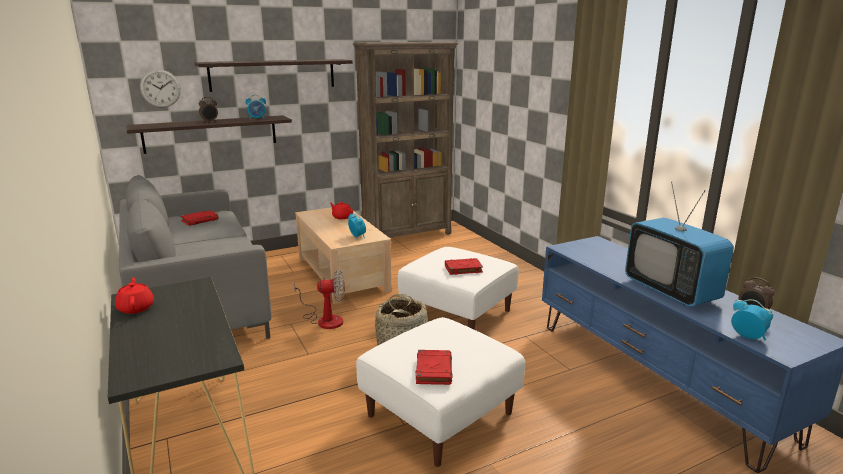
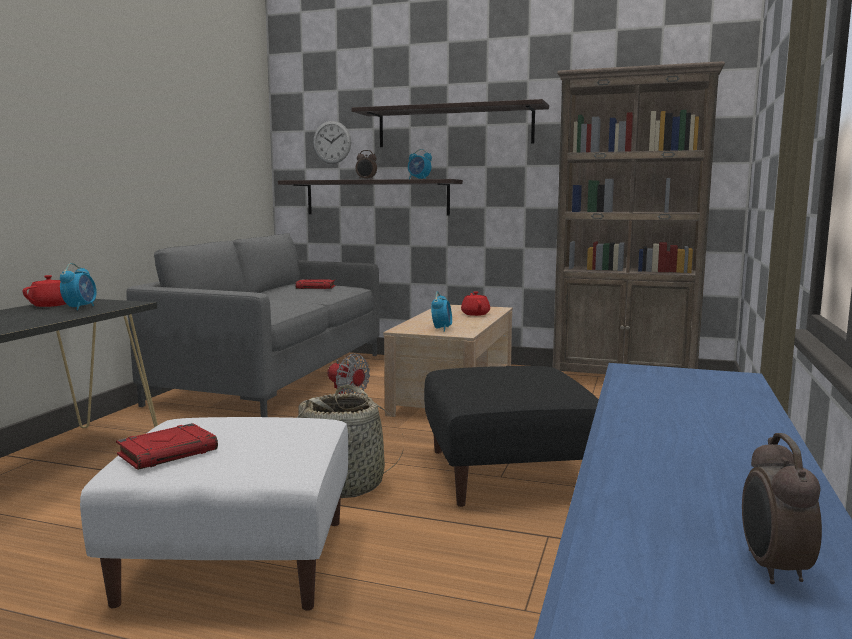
camera: 45 degrees right, 10 degrees down
white ottoman [398,247,519,330] -> black ottoman [424,366,599,507]
red book [445,258,483,275] -> none
television [625,182,734,307] -> none
alarm clock [731,299,773,340] -> alarm clock moved to [60,263,97,310]

